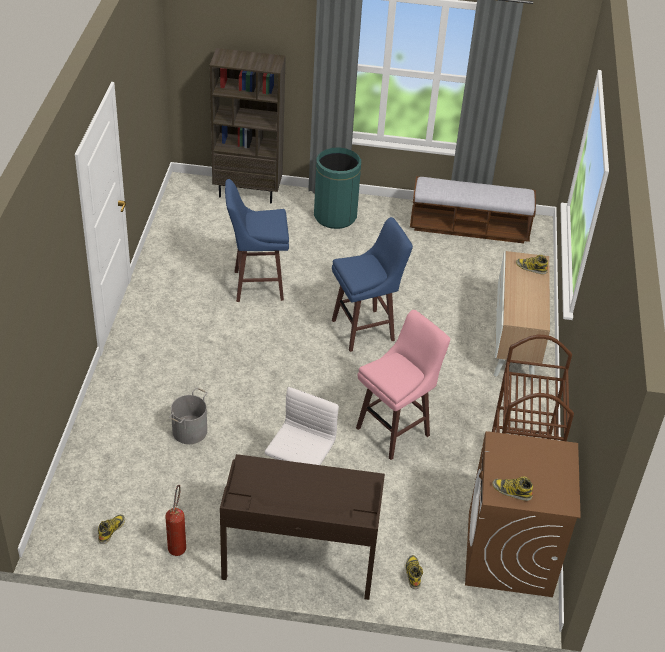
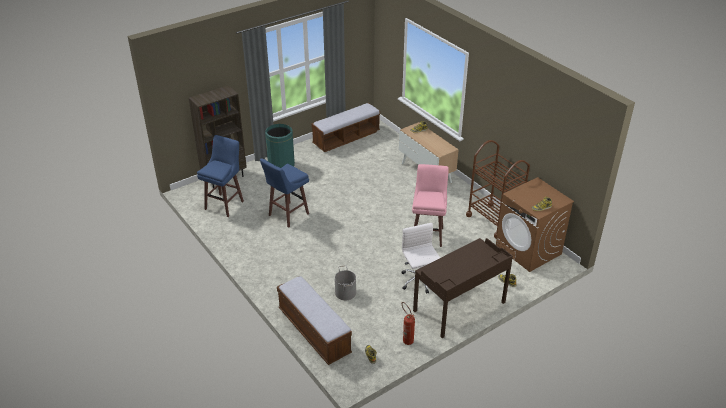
camera: 40 degrees left, 5 degrees down
blue stool [332,217,413,352] -> blue stool moved to [197,135,244,217]
none -> bench [277,276,352,365]

